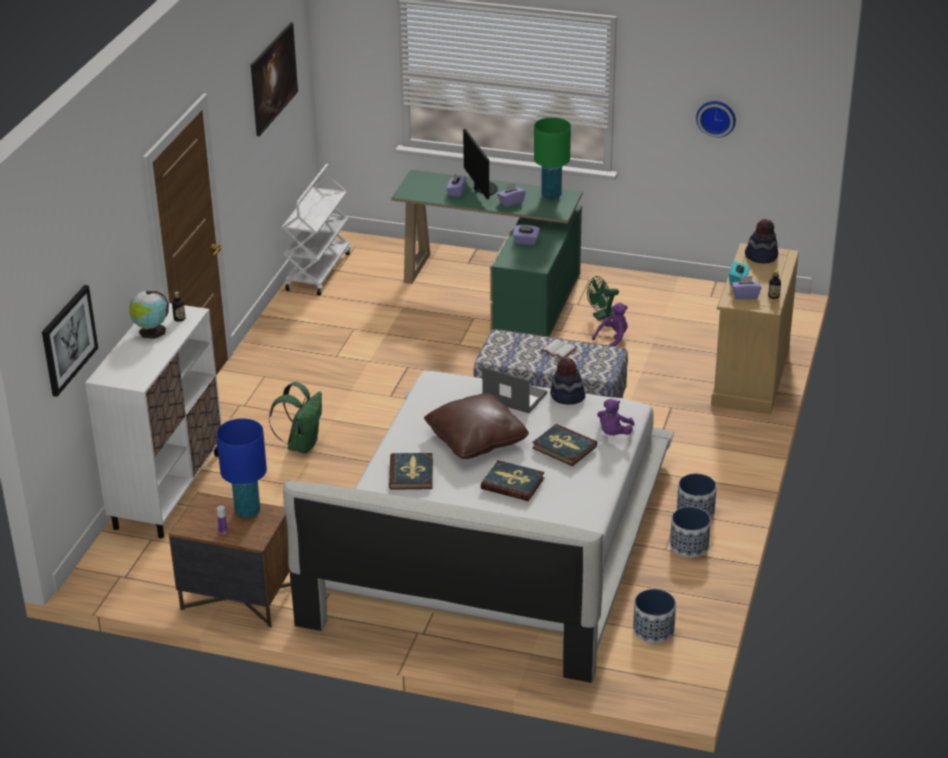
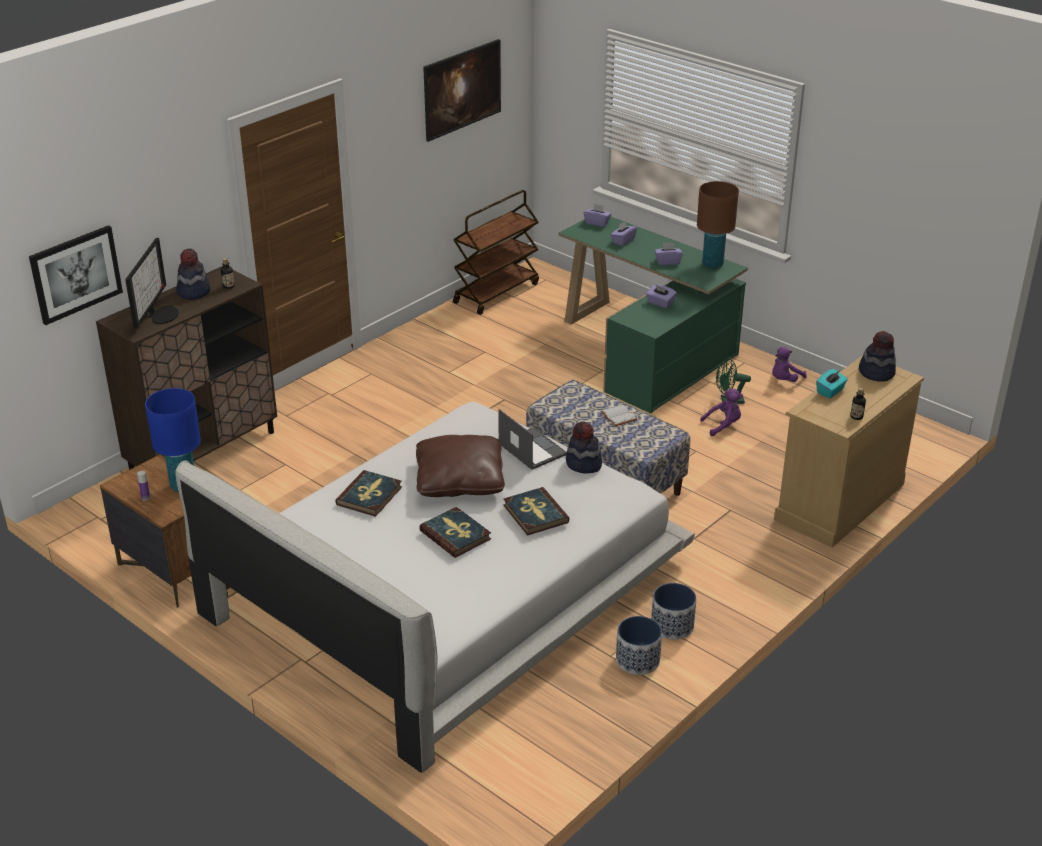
camera: 25 degrees right, 0 degrees up
white cabinet [85,303,222,538] -> brown cabinet [96,266,277,470]
globe [129,291,169,339] -> hat [176,249,211,300]
green backpack [269,382,322,454] -> none
white cart [282,164,351,295] -> brown cart [453,190,539,315]
monitor [463,129,498,199] -> monitor moved to [125,238,179,328]
green table lamp [534,117,571,199] -> brown table lamp [697,181,739,268]
purple plush toy [597,399,634,435] -> purple plush toy moved to [772,347,807,382]
planter [633,589,676,643] -> none
wall clock [696,101,736,138] -> none
purple tissue box [731,276,761,299] -> purple tissue box moved to [584,204,611,227]

